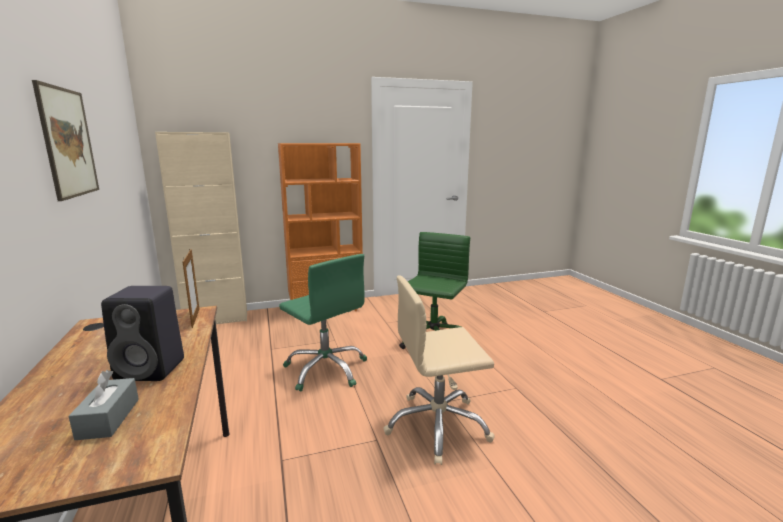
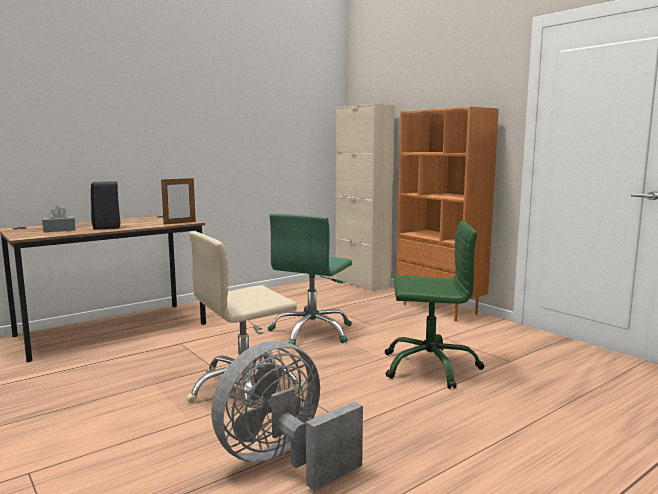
camera: 70 degrees right, 5 degrees down
picture [32,80,99,201] -> none
beige office chair [383,275,495,465] -> beige office chair turned 90 degrees counterclockwise [186,231,303,411]
none -> grey fan [211,341,363,491]

